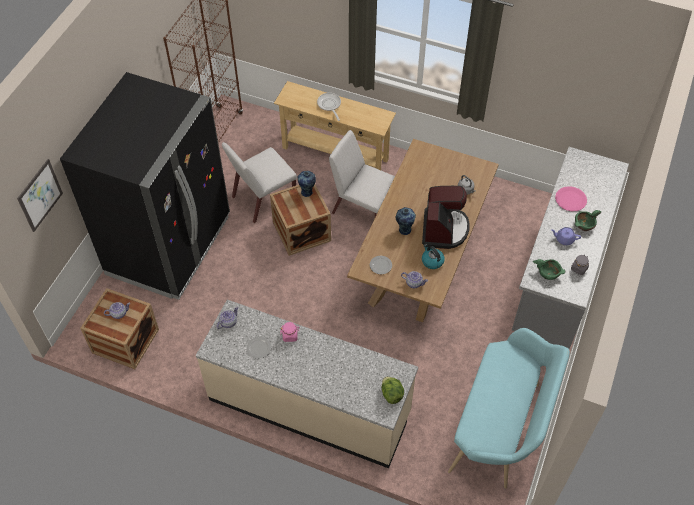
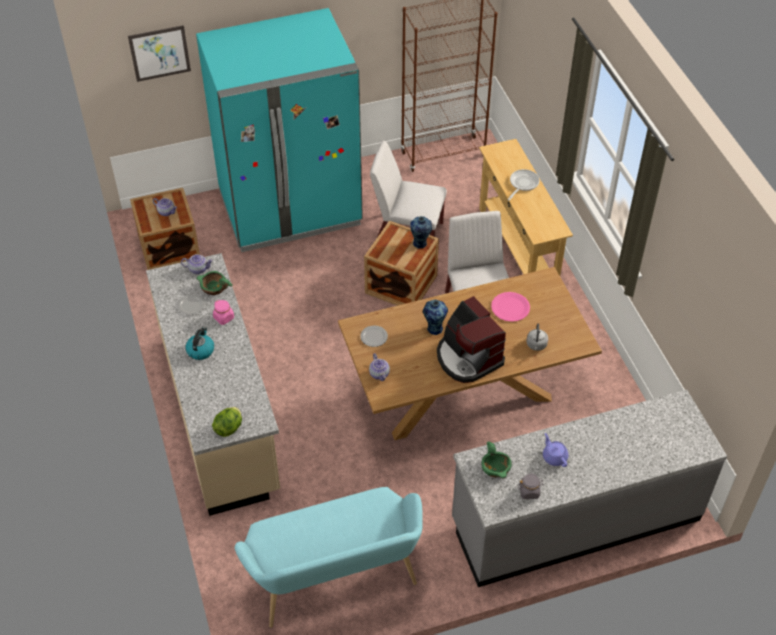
camera: 50 degrees right, 5 degrees down
black fridge [60,72,230,300] -> turquoise fridge [196,8,363,252]
coffee machine [422,186,470,249] -> coffee machine turned 90 degrees clockwise [437,296,506,383]
kettle [422,244,445,269] -> kettle moved to [186,327,214,360]
pink plate [555,186,587,211] -> pink plate moved to [491,292,530,322]
green bowl [575,210,601,231] -> green bowl moved to [197,271,233,295]

